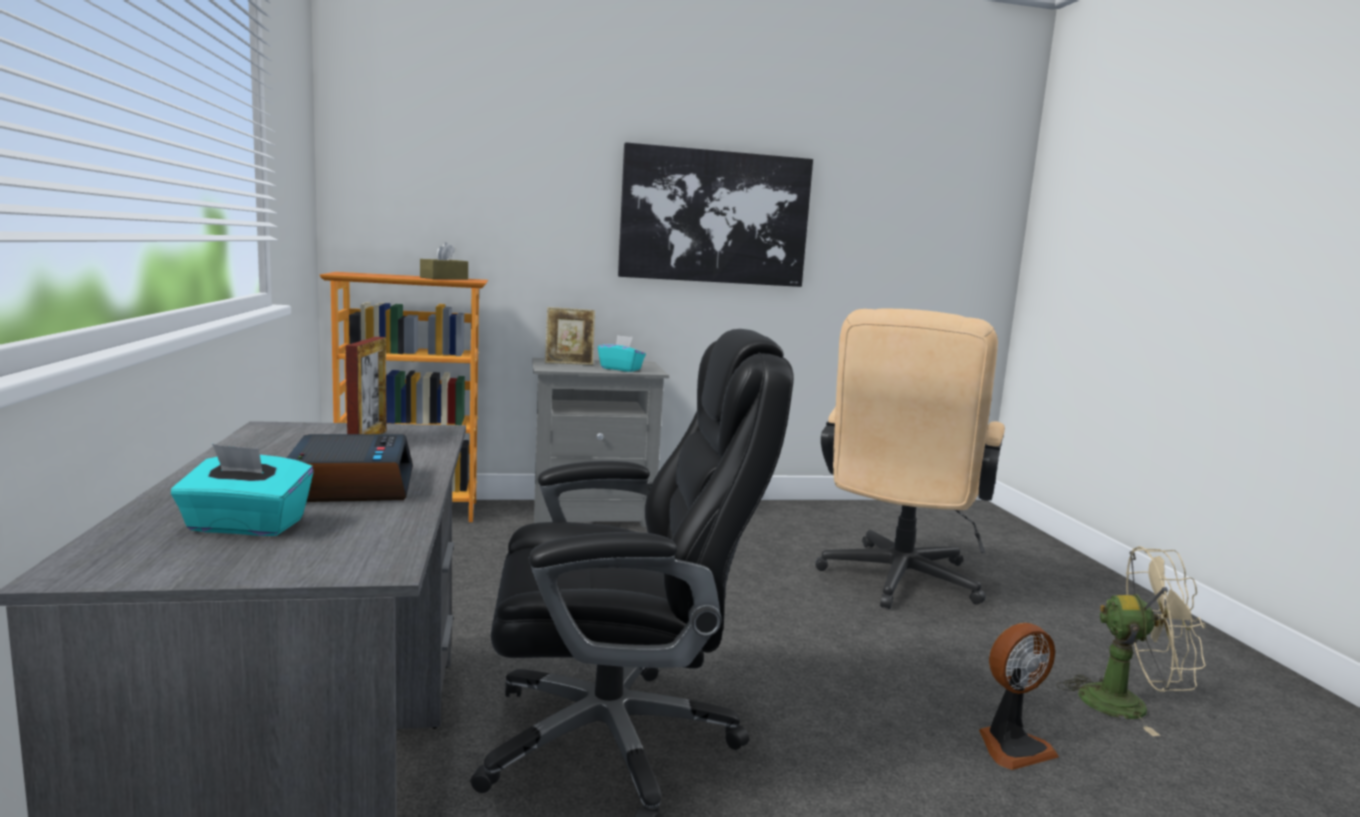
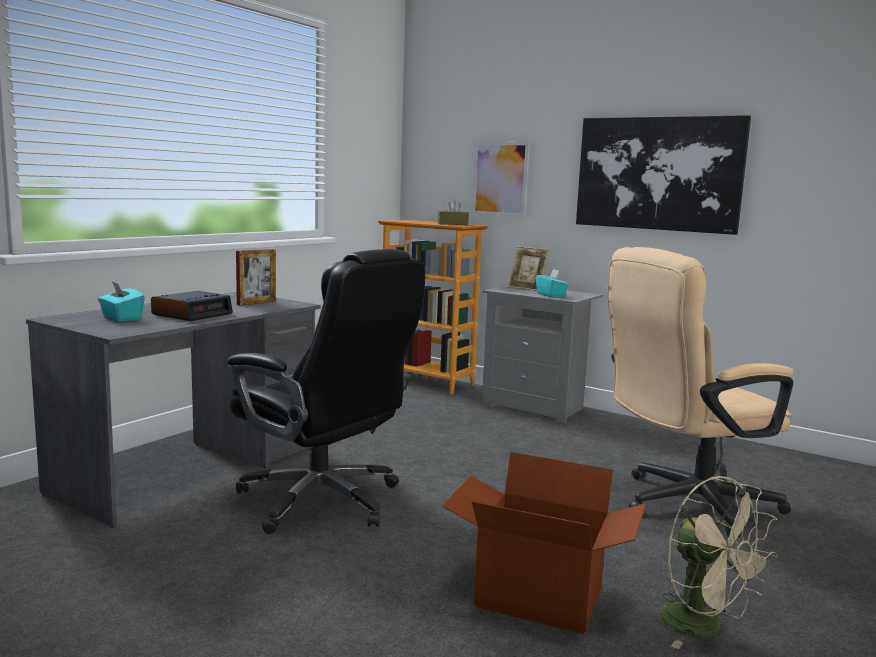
camera: 45 degrees right, 0 degrees up
fan [979,623,1059,770] -> cardboard box [442,452,646,634]
none -> picture [472,142,530,217]

